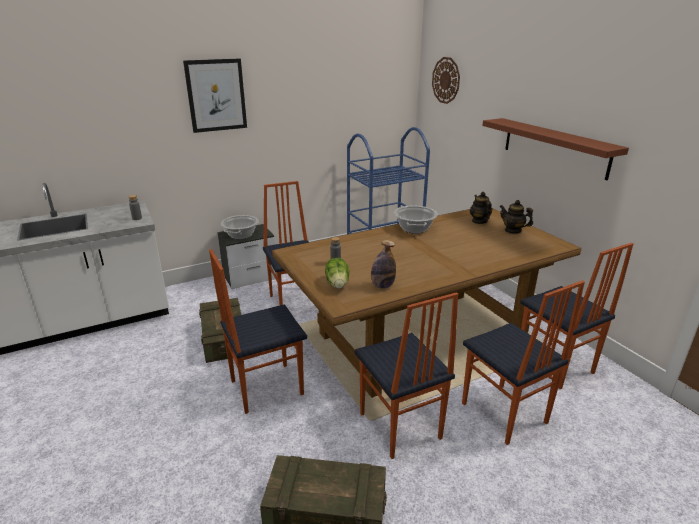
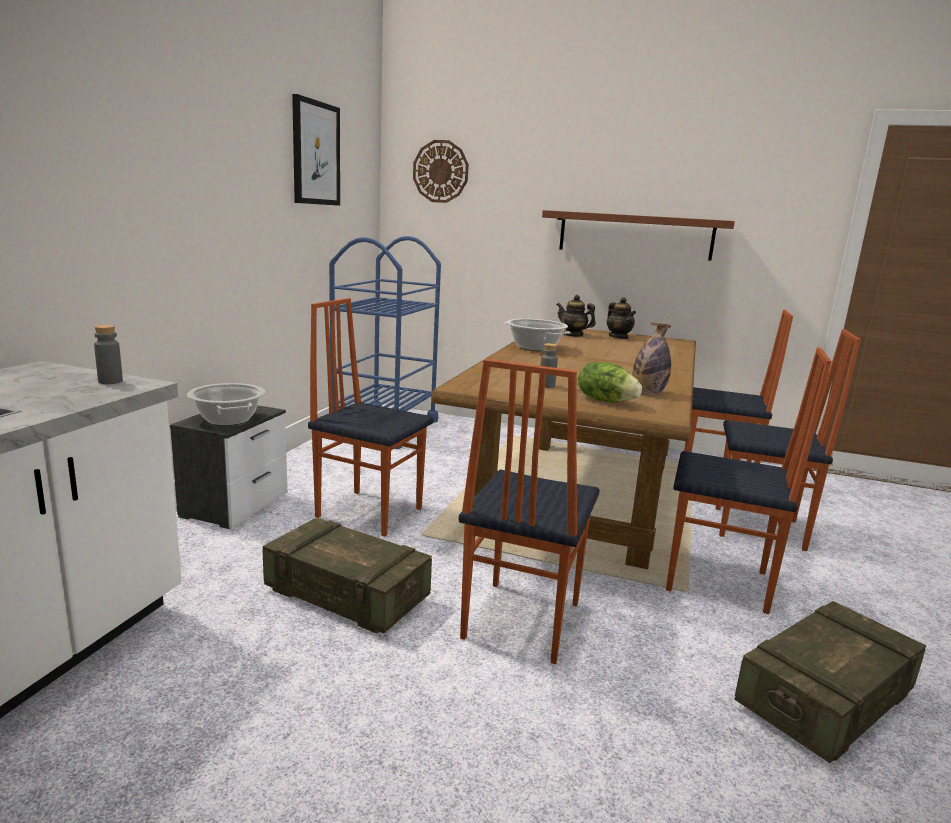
camera: 45 degrees left, 10 degrees down
picture [183,58,247,133] -> picture moved to [292,94,340,206]
teapot [499,200,533,234] -> teapot turned 105 degrees counterclockwise [607,297,636,339]

